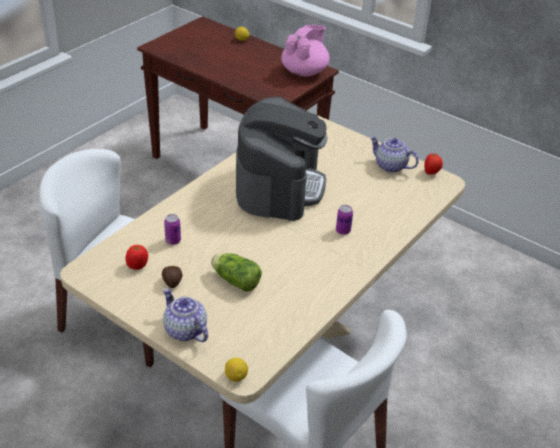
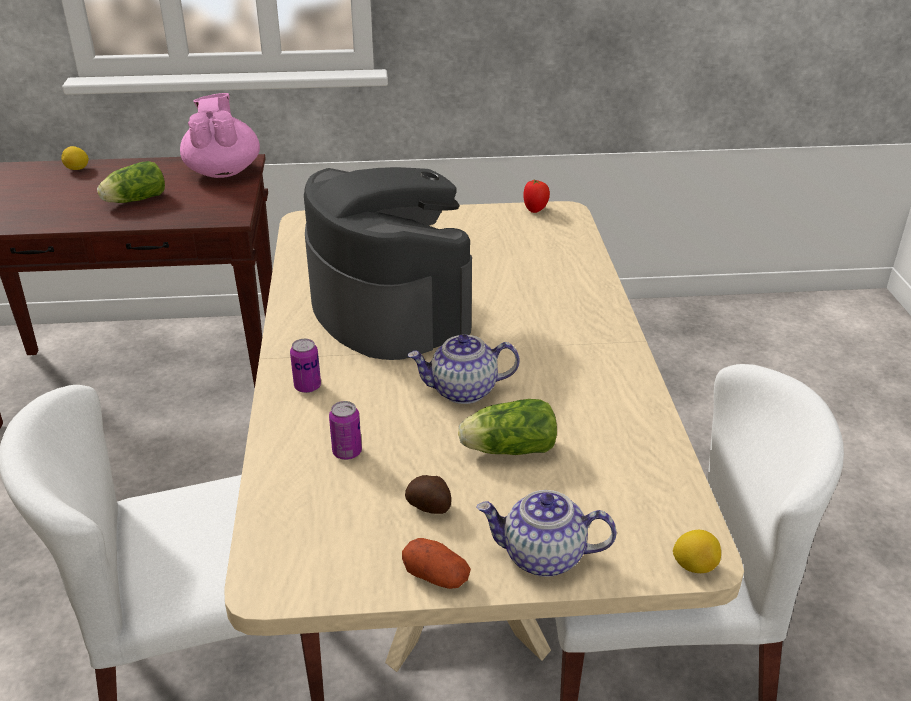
camera: 40 degrees left, 5 degrees down
tomato [126,245,148,270] -> none
can [336,205,353,235] -> can moved to [290,339,321,393]
teapot [370,136,419,173] -> teapot moved to [407,334,520,404]
none -> lettuce [97,161,165,203]
none -> potato [402,538,471,589]

